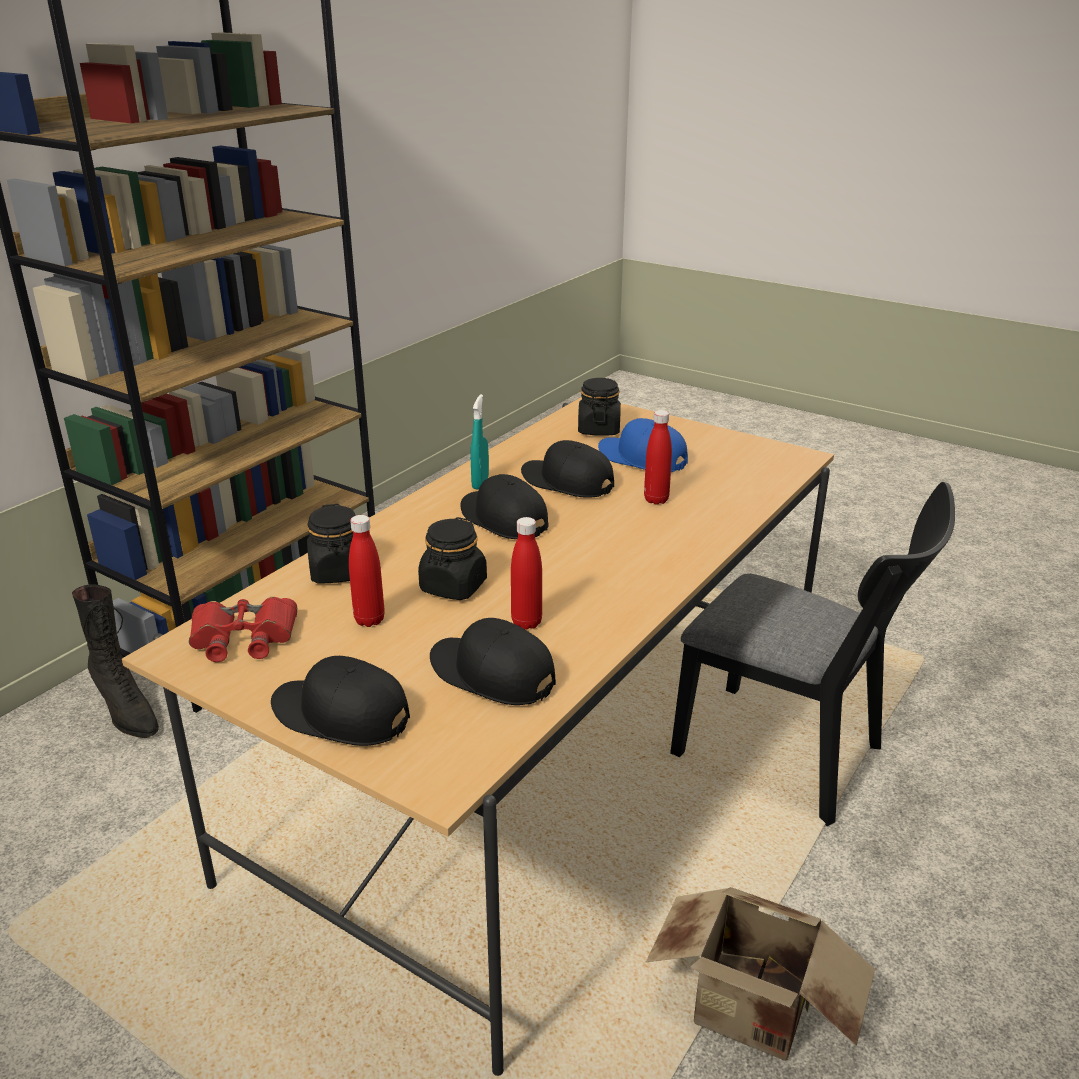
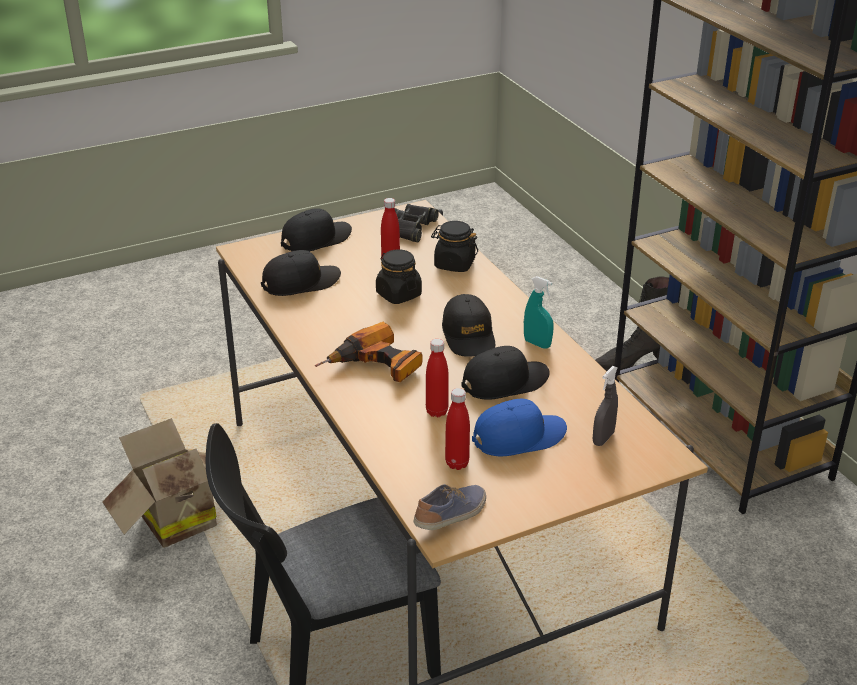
camera: 120 degrees right, 5 degrees up
red binoculars [189,597,297,662] -> black binoculars [395,204,439,242]
black cap [460,474,549,539] -> black cap turned 90 degrees clockwise [442,294,495,357]
red bottle [511,517,542,630] -> red bottle moved to [445,388,470,470]
black jar [578,378,621,436] -> grey spray bottle [593,366,618,446]
none -> power drill [315,322,423,382]
none -> shoe [414,484,486,530]

